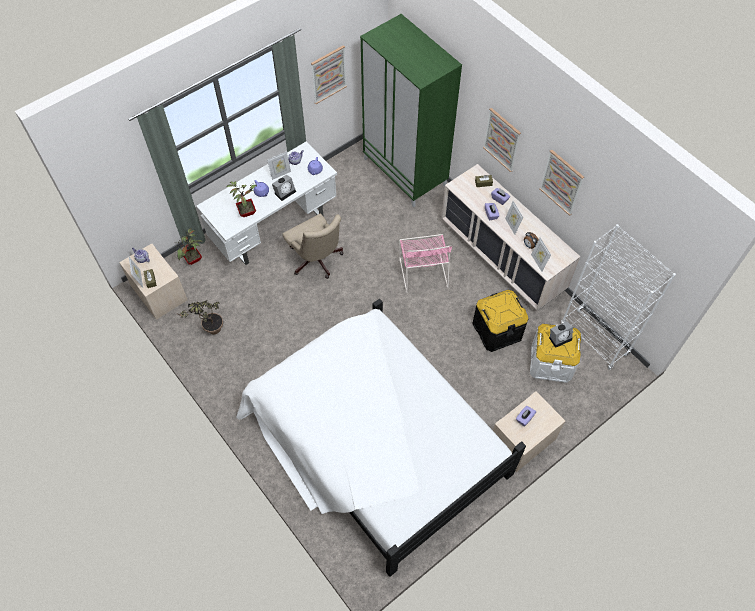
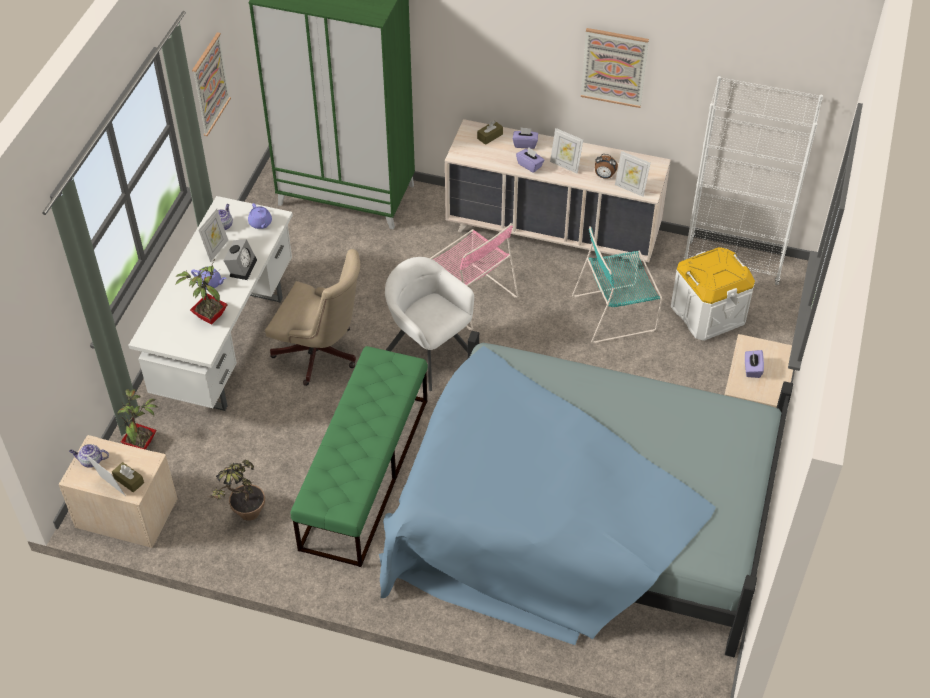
camera: 35 degrees left, 10 degrees down
white bed [237,299,526,577] -> blue bed [379,331,793,657]
black storage box [472,290,528,352] -> turquoise chair [572,226,662,344]
picture [483,108,521,172] -> none
alarm clock [549,321,573,348] -> none
none -> green bench [290,346,428,567]
none -> white armchair [385,257,474,391]

